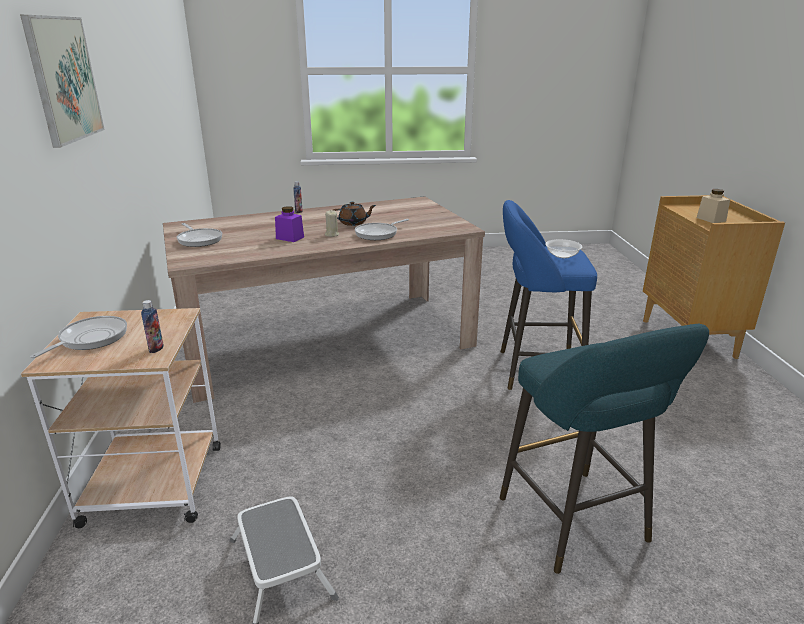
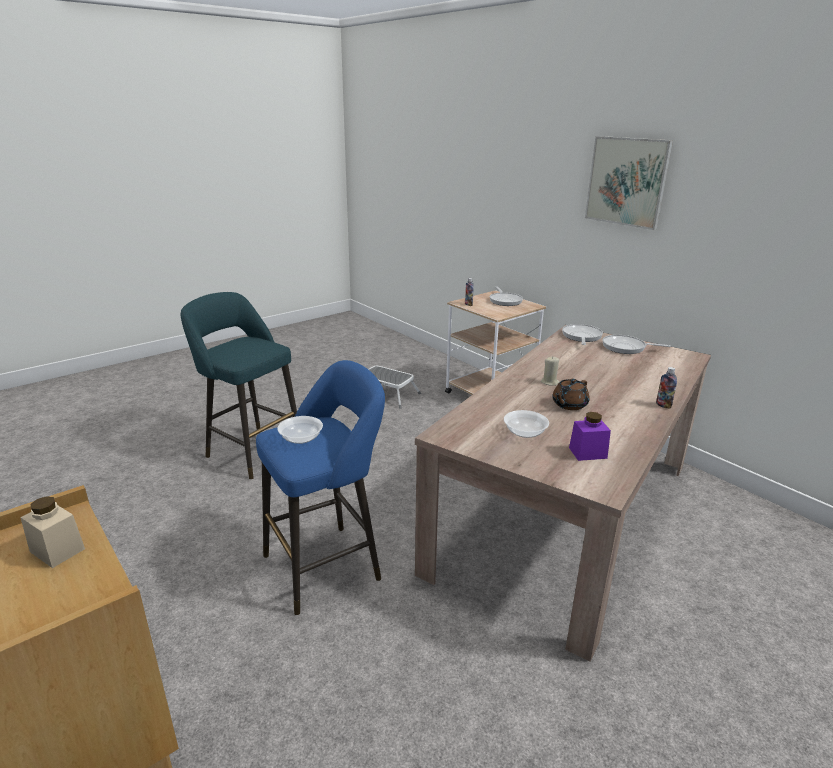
camera: 145 degrees right, 0 degrees up
purple jar [275,206,304,242] -> purple jar moved to [569,412,611,461]
frying pan [355,219,409,240] -> frying pan moved to [562,324,603,345]
none -> bowl [504,410,549,438]

